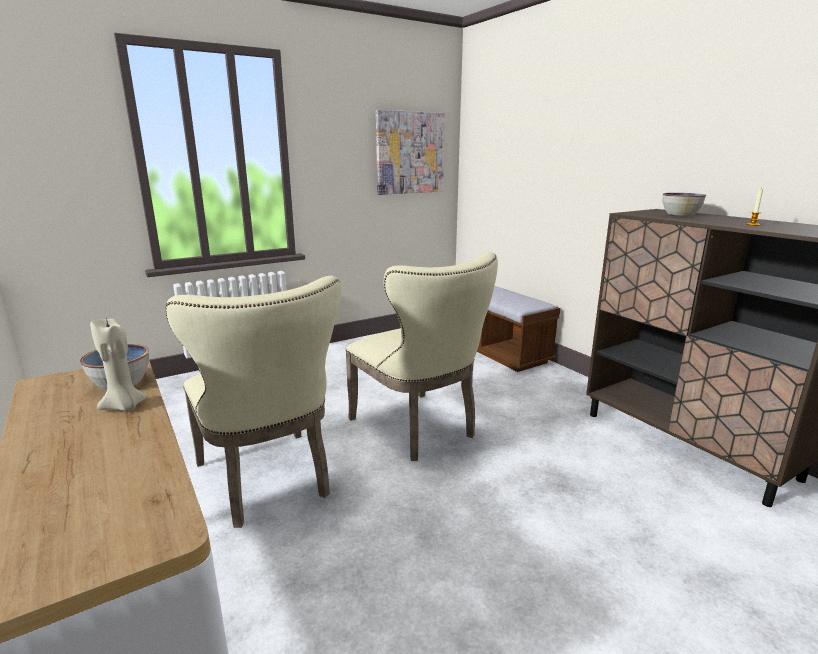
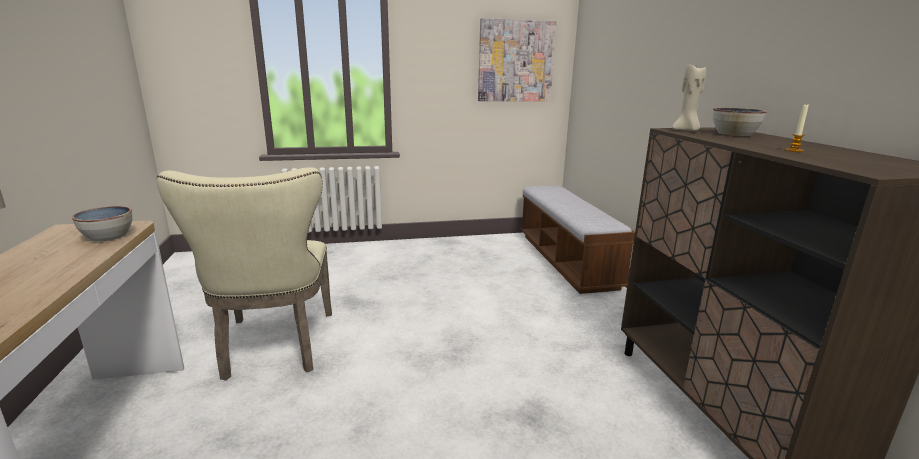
camera: 20 degrees right, 0 degrees up
beige candle [90,318,148,411] -> beige candle moved to [672,65,706,131]
beige chair [345,252,498,461] -> none

